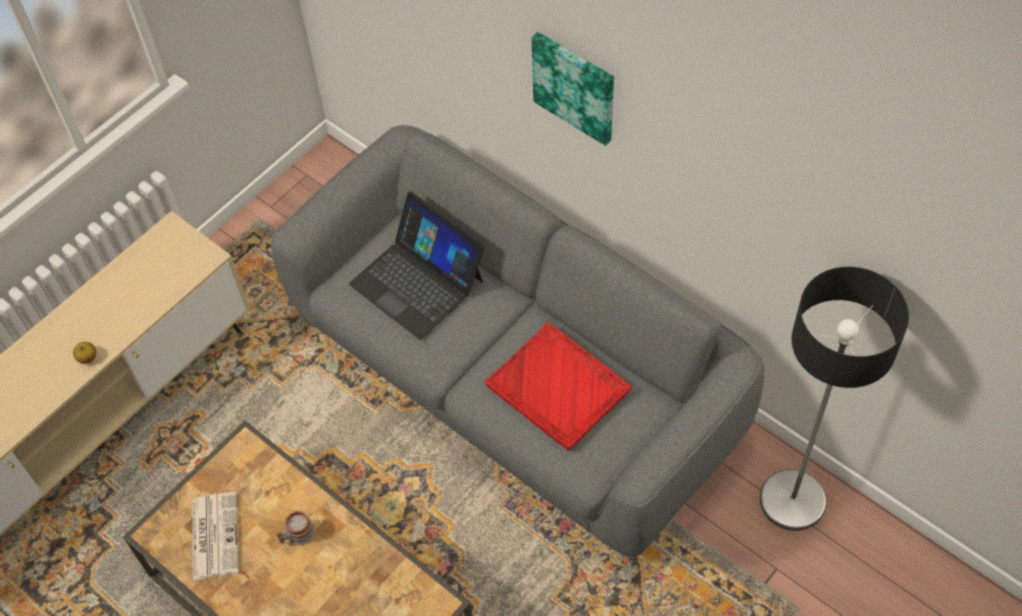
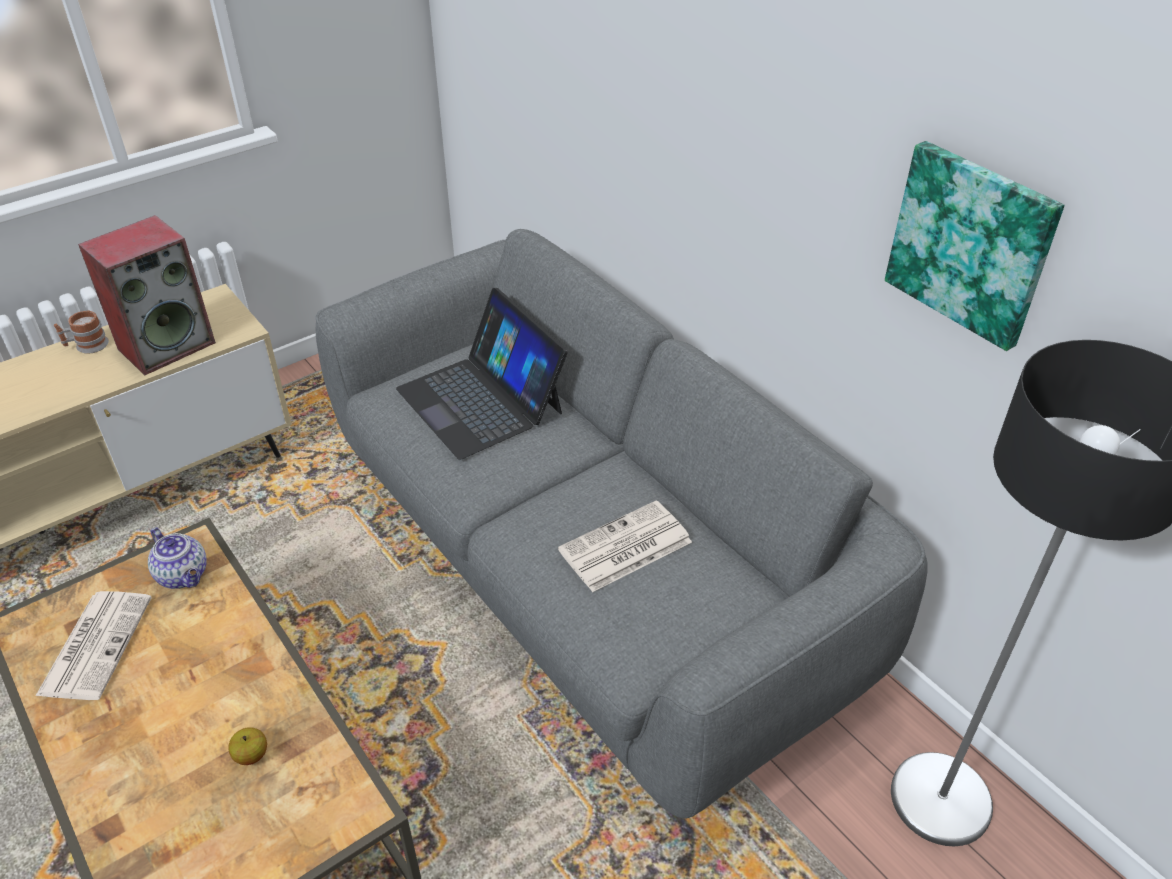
camera: 10 degrees right, 15 degrees down
apple [73,342,96,364] -> apple moved to [228,727,267,765]
mug [276,511,315,545] -> mug moved to [54,310,109,354]
red tray [485,323,632,451] -> newspaper [558,500,692,592]
picture [531,32,614,146] -> picture moved to [885,141,1064,351]
none -> speaker [78,215,216,375]
none -> teapot [148,527,207,589]

